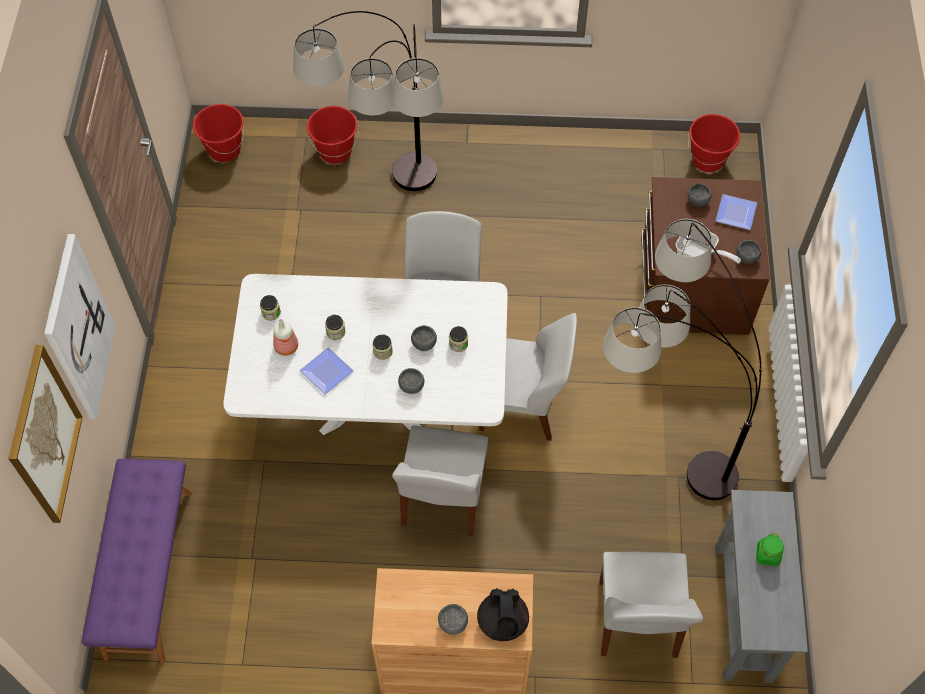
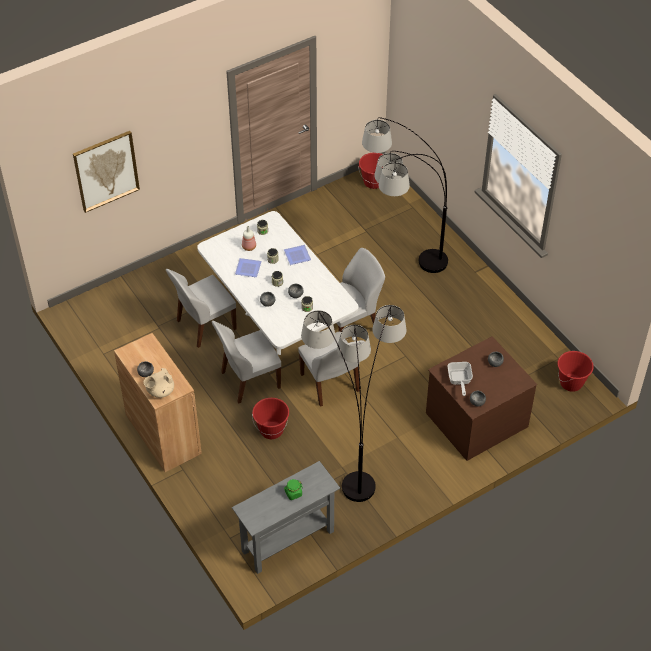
camera: 55 degrees right, 10 degrees down
picture [44,234,116,419] -> none
purple bench [81,459,192,663] -> none
red bucket [307,106,359,164] -> red bucket moved to [252,398,289,439]
black teapot [477,588,529,641] -> beige teapot [143,368,174,398]
white chair [599,551,703,658] -> white chair moved to [166,269,237,348]
plate [716,194,757,230] -> plate moved to [284,245,311,265]

